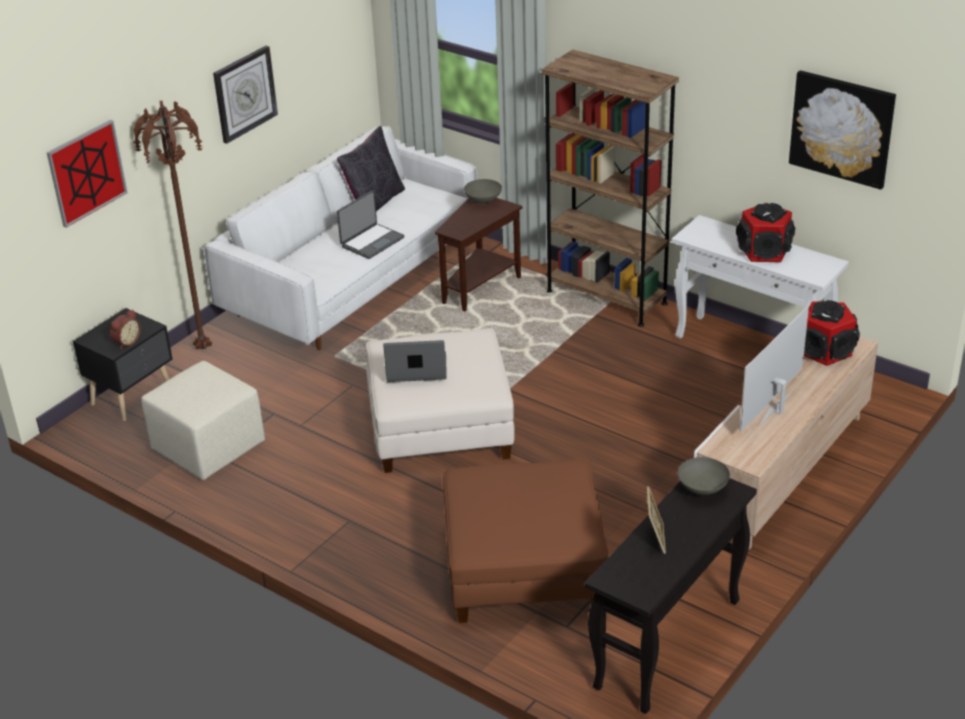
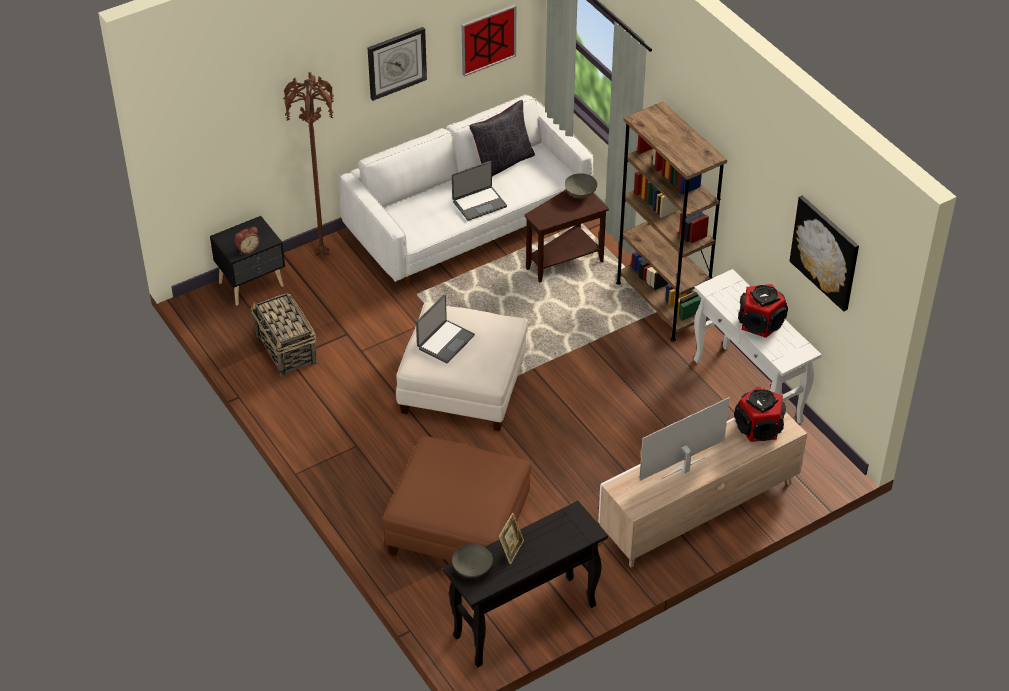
camera: 20 degrees right, 10 degrees up
picture [47,120,128,228] -> picture moved to [461,4,516,76]
beige ottoman [141,361,265,480] -> basket [251,293,318,376]
laptop [383,340,447,382] -> laptop turned 105 degrees clockwise [416,294,475,364]
grey bowl [678,457,730,495] -> grey bowl moved to [452,544,493,577]

